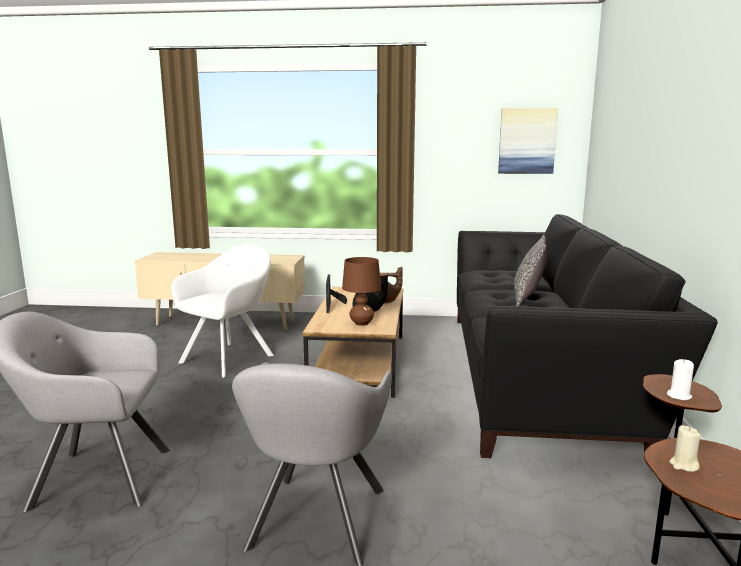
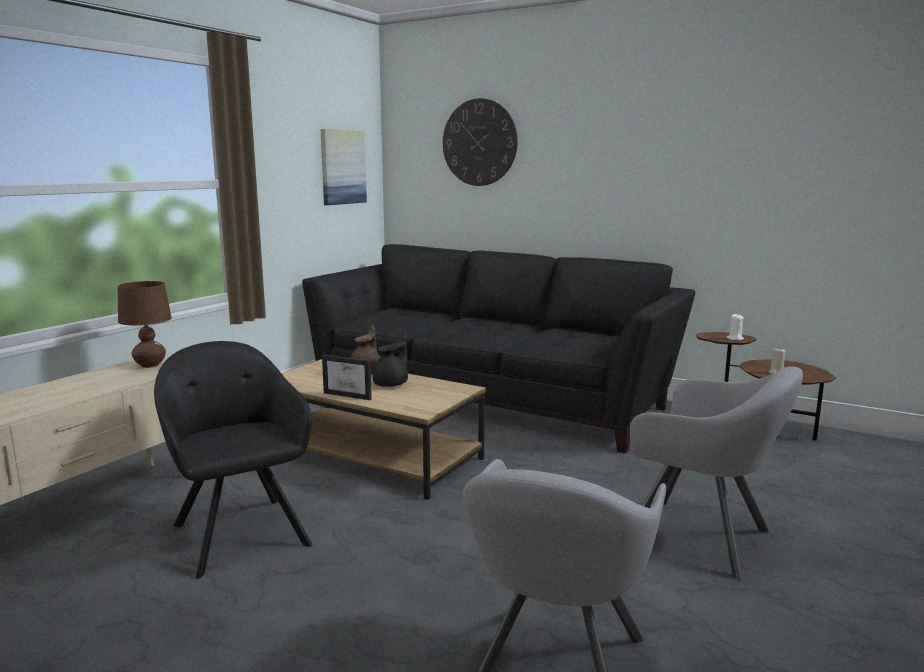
camera: 65 degrees left, 0 degrees up
white armchair [171,244,274,378] -> black armchair [154,341,313,579]
brown table lamp [342,257,381,326] -> brown table lamp moved to [118,281,172,368]
pillow [514,235,547,306] -> none
none -> wall clock [443,98,518,186]

